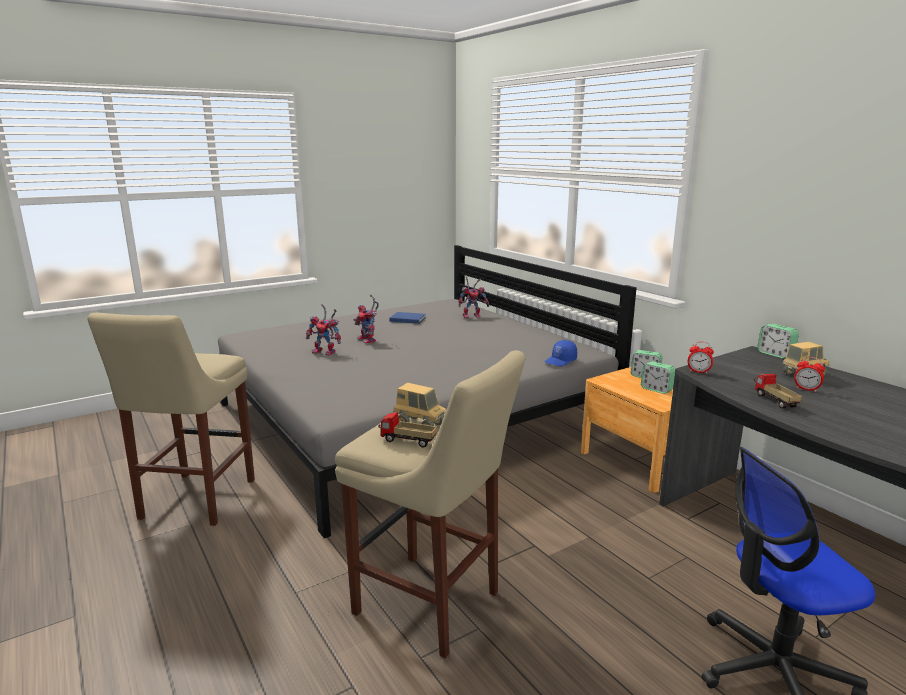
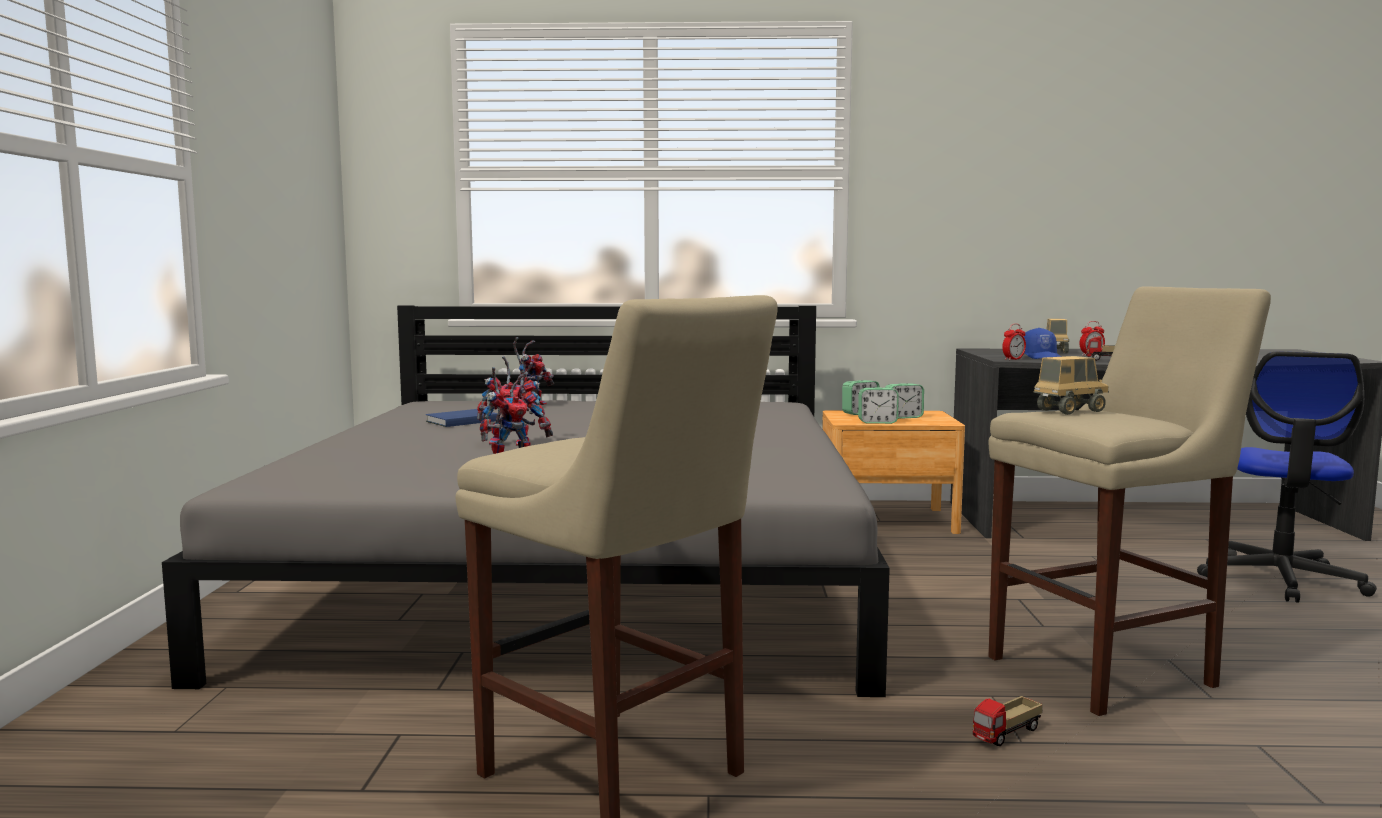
camera: 55 degrees left, 10 degrees down
toy truck [378,412,437,448] -> toy truck moved to [973,696,1043,746]
blue cap [545,340,577,366] -> blue cap moved to [1024,328,1061,359]
alarm clock [757,324,799,359] -> alarm clock moved to [858,387,899,424]

